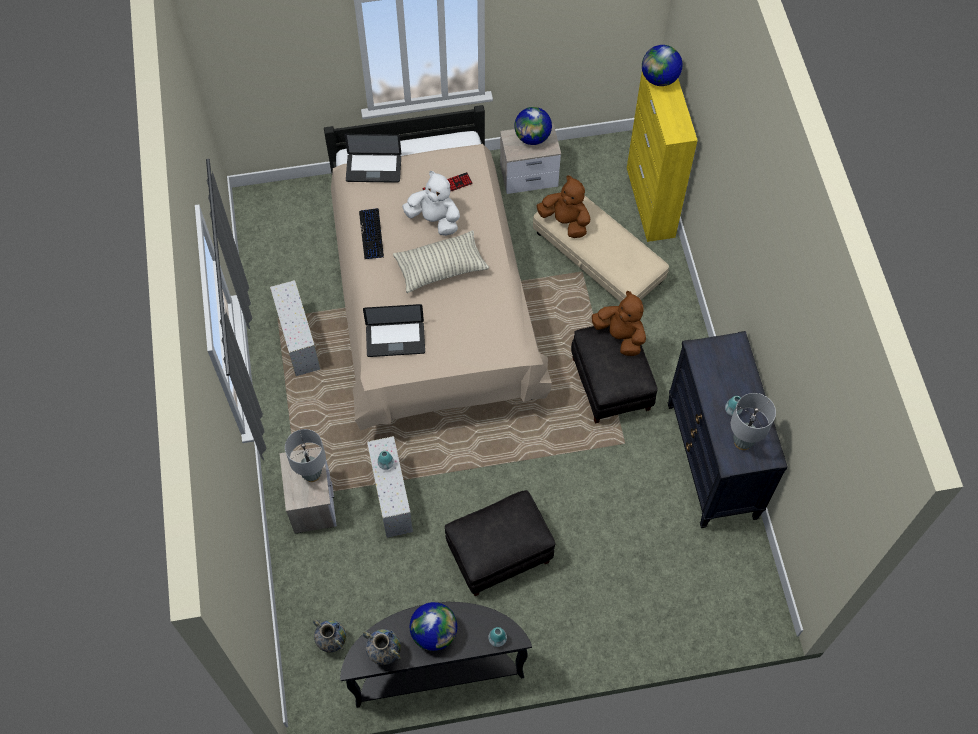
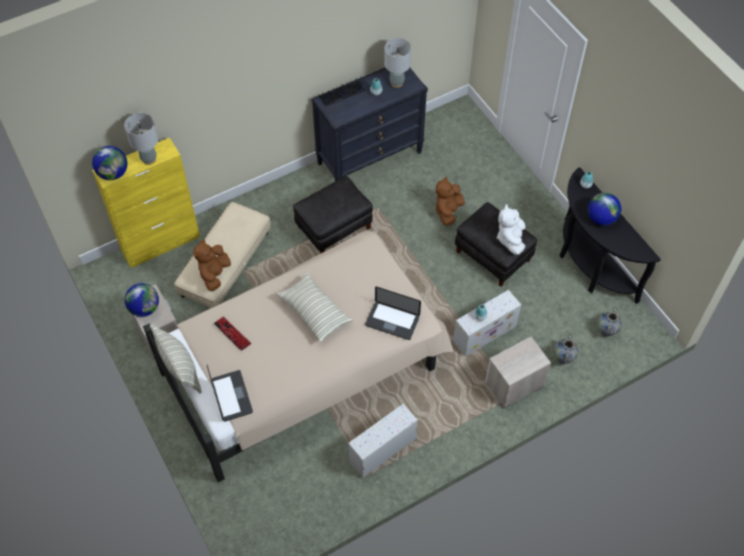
camera: 110 degrees left, 5 degrees down
grey table lamp [285,429,326,482] -> grey table lamp moved to [124,113,158,165]
keyboard [359,208,384,259] -> keyboard moved to [318,80,365,107]
laptop [363,304,425,357] -> laptop turned 135 degrees clockwise [365,286,421,340]
vase [363,629,401,665] -> vase moved to [554,333,578,364]
white plush toy [402,171,460,236] -> white plush toy moved to [497,204,526,255]
brown plush toy [592,291,646,356] -> brown plush toy moved to [436,177,465,226]
none -> pillow [150,324,202,394]

